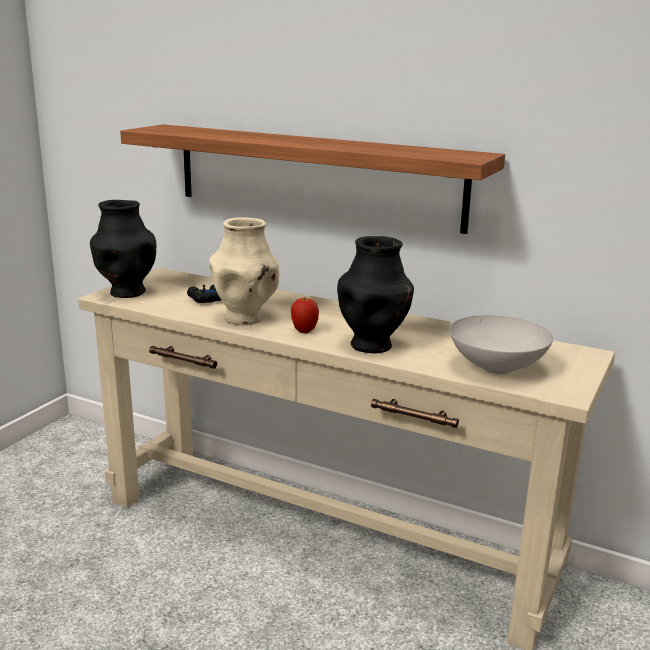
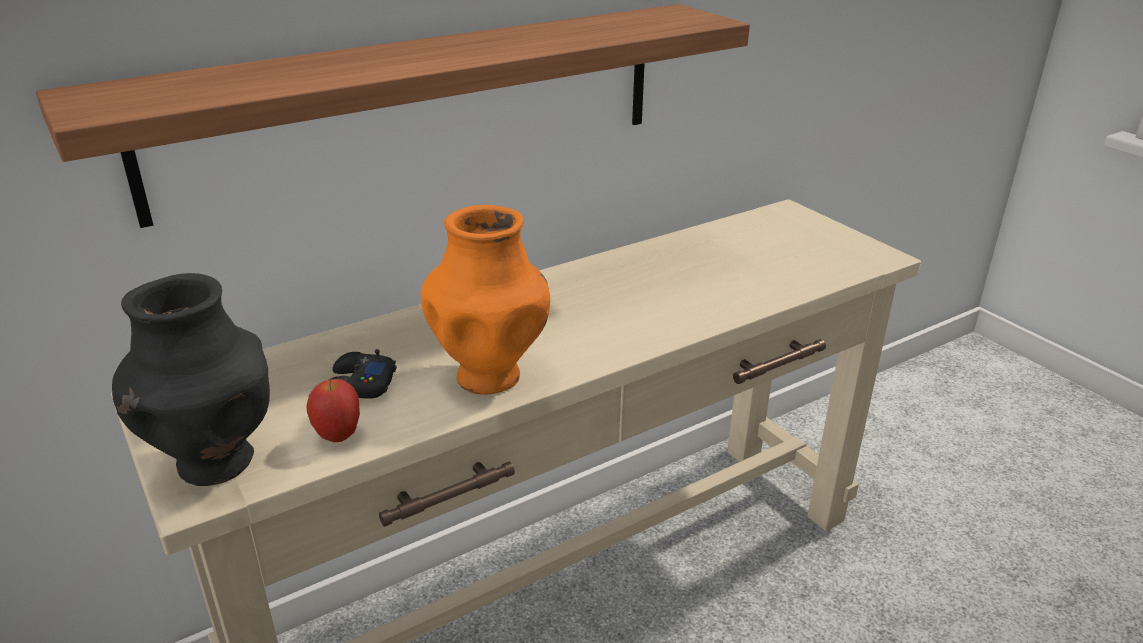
camera: 60 degrees left, 10 degrees up
beige vase [209,217,279,325] -> orange vase [421,205,550,395]
apple [291,298,319,333] -> apple moved to [307,379,360,442]
black vase [337,236,414,353] -> none
white bowl [449,315,553,374] -> none

